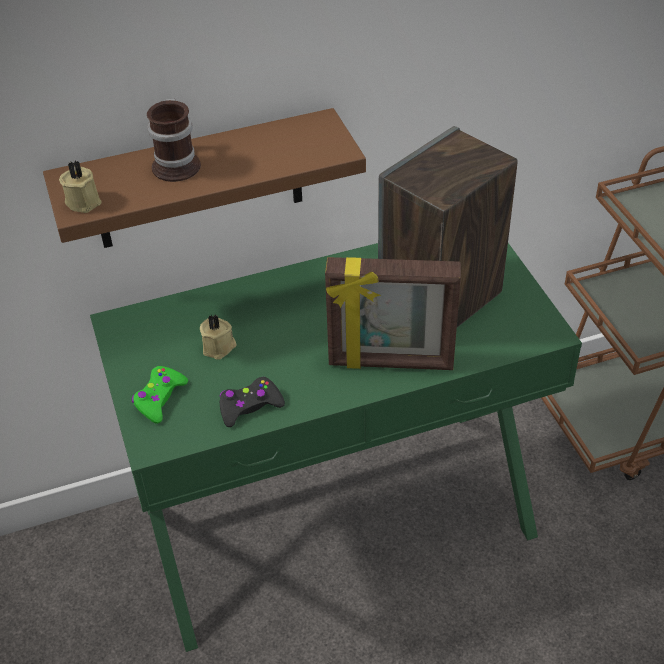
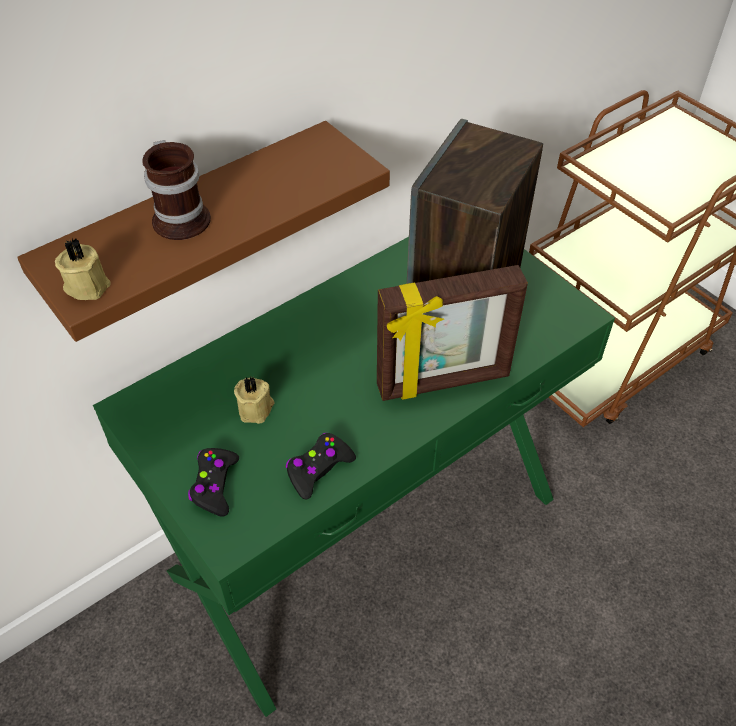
camera: 20 degrees left, 5 degrees up
green game controller [132,366,188,424] -> black game controller [188,448,239,517]

